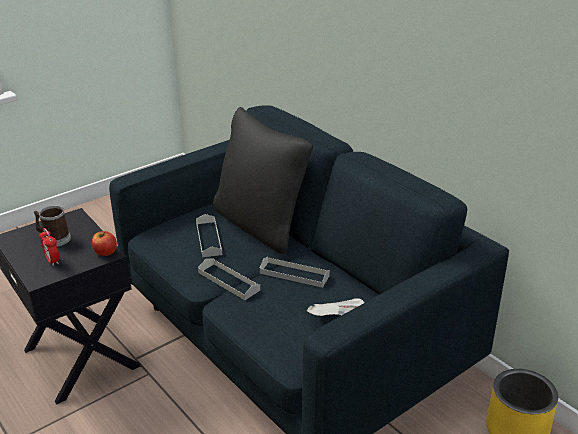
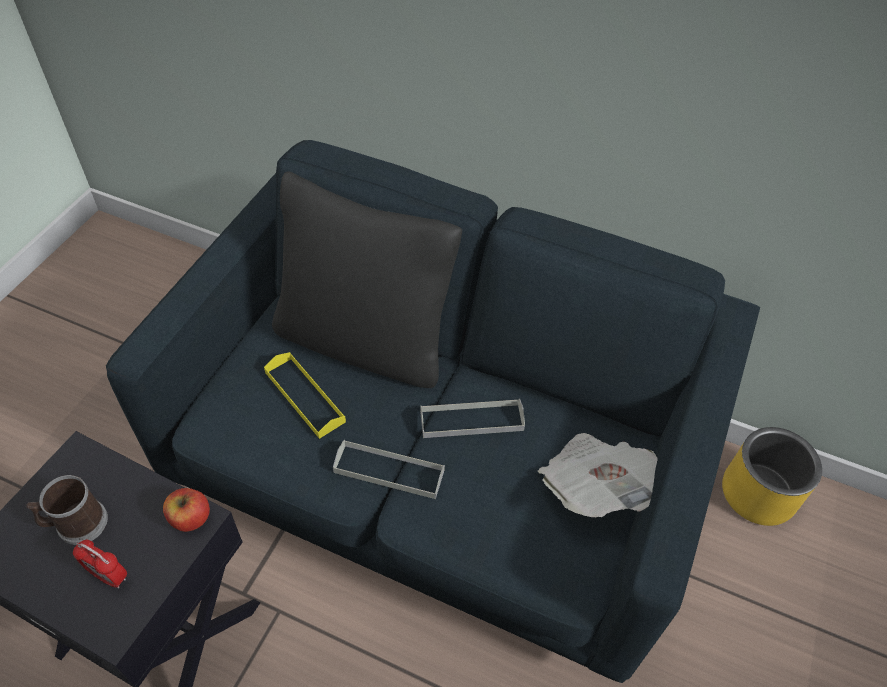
camera: 30 degrees left, 20 degrees up
grey tray [196,214,222,257] -> yellow tray [264,352,346,439]

